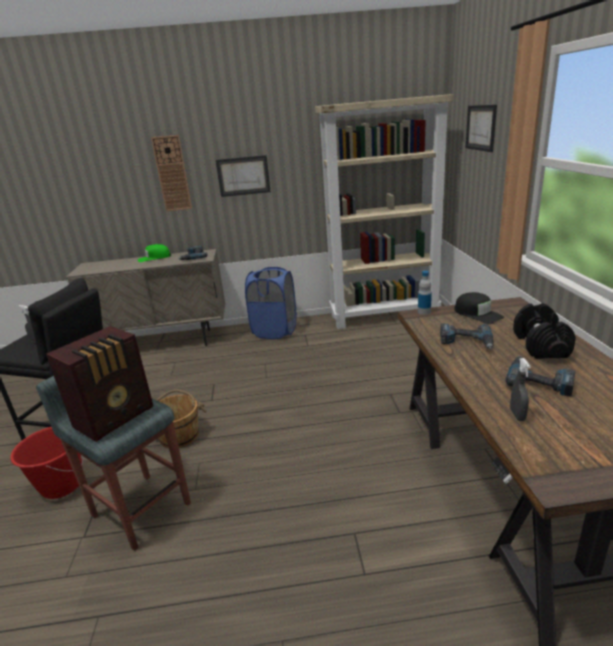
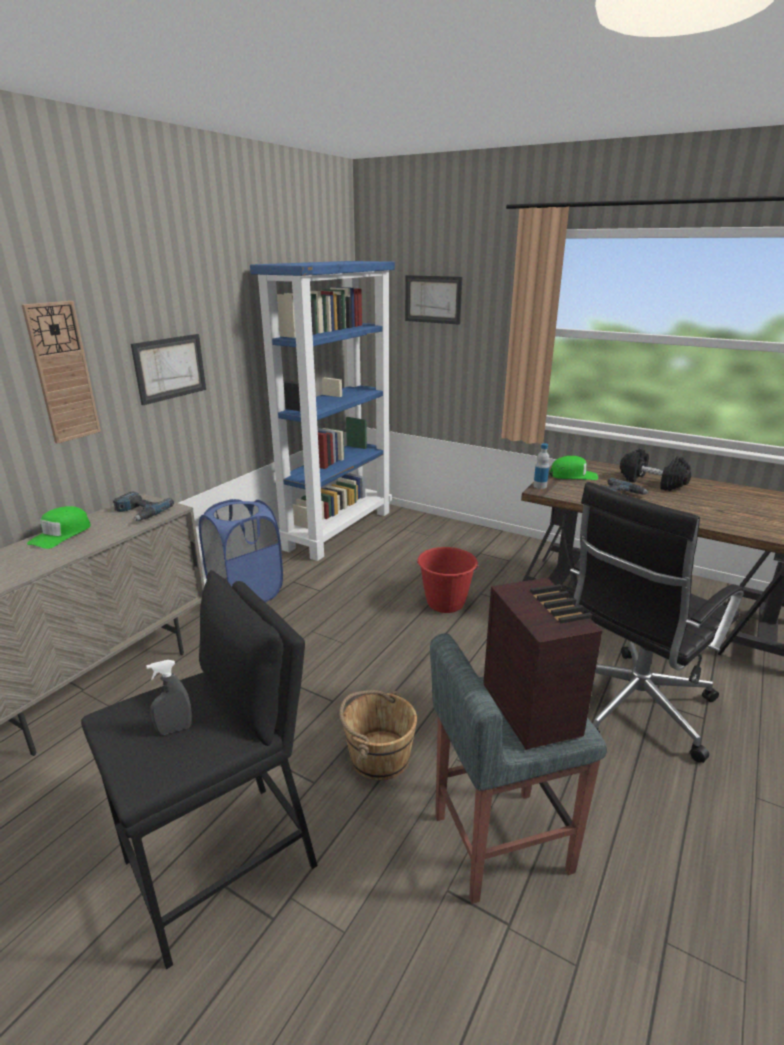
camera: 55 degrees left, 0 degrees up
red bucket [10,427,83,499] -> red bucket moved to [417,547,479,613]
beige bookcase [315,94,454,329] -> blue bookcase [250,261,395,561]
black cap [454,292,504,324] -> green cap [550,456,598,480]
power drill [506,356,575,397] -> none
grey spray bottle [510,358,531,421] -> none
none -> black office chair [570,482,744,763]

